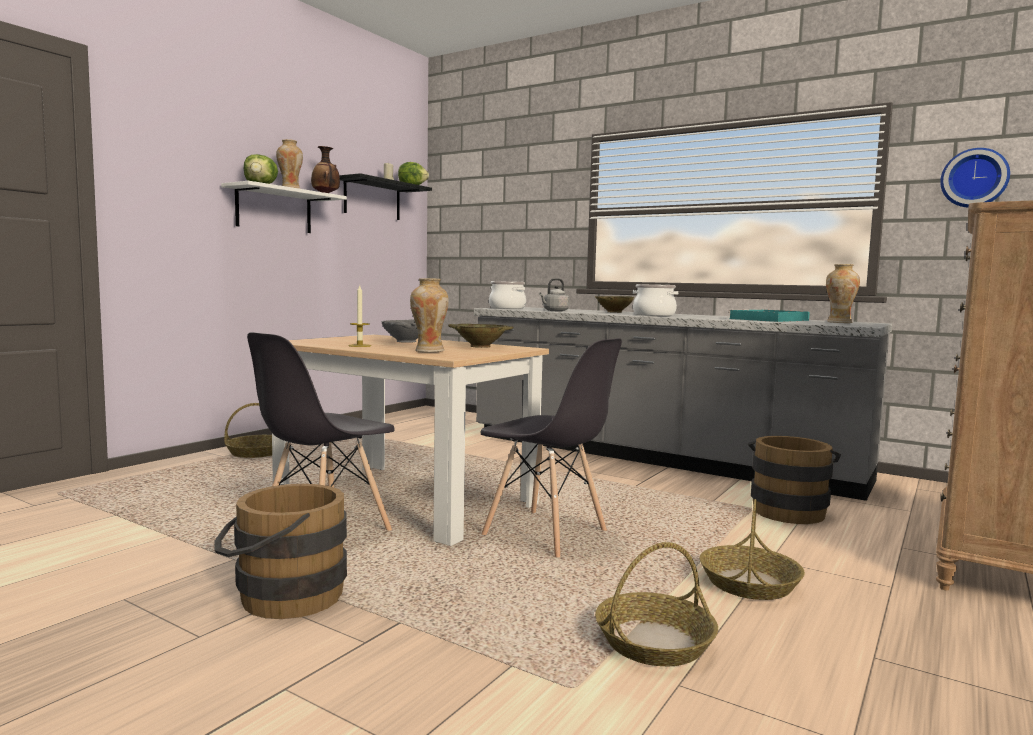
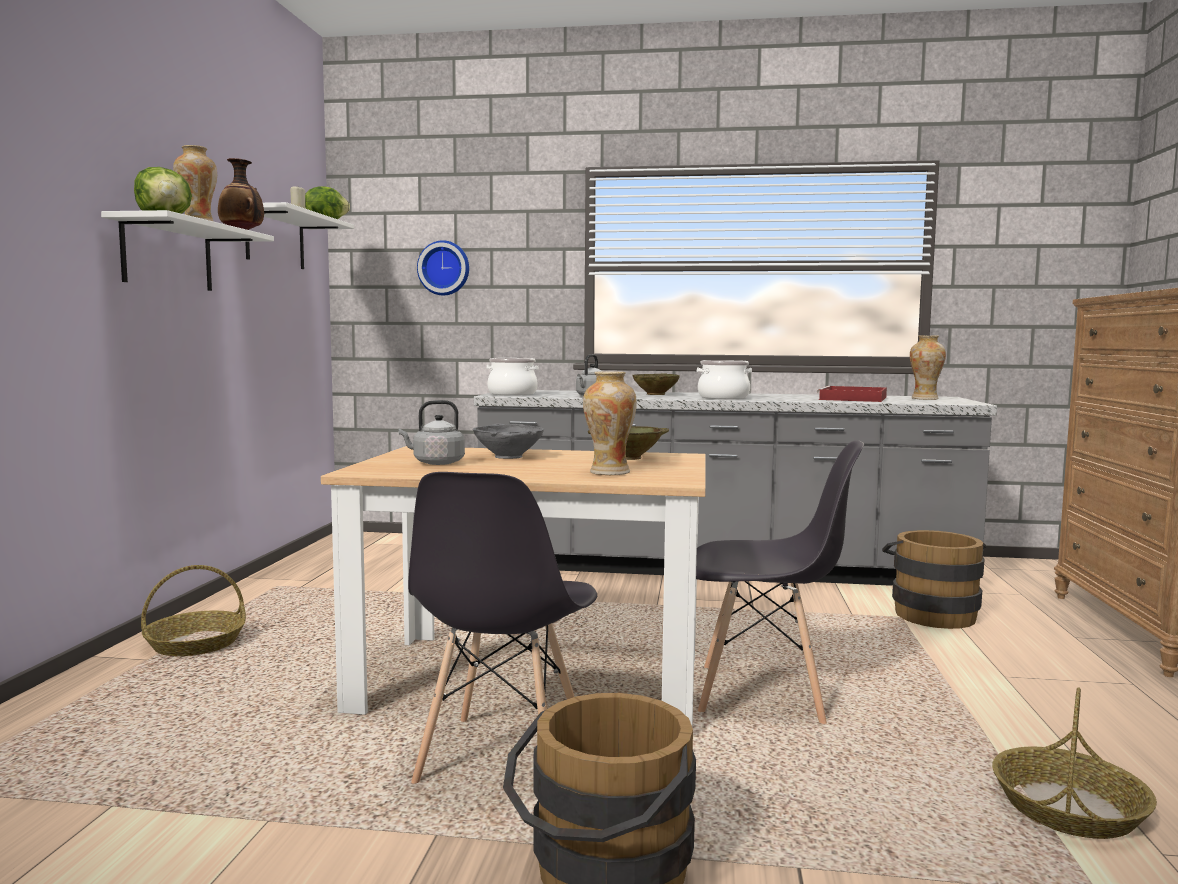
camera: 25 degrees left, 0 degrees up
black shelf [339,173,432,220] -> white shelf [245,202,354,269]
candle [348,285,371,347] -> none
basket [699,499,805,600] -> none
turquoise tray [728,309,810,322] -> red tray [817,386,887,402]
wall clock [940,148,1010,207] -> wall clock moved to [417,240,469,295]
none -> grey kettle [398,400,465,465]

